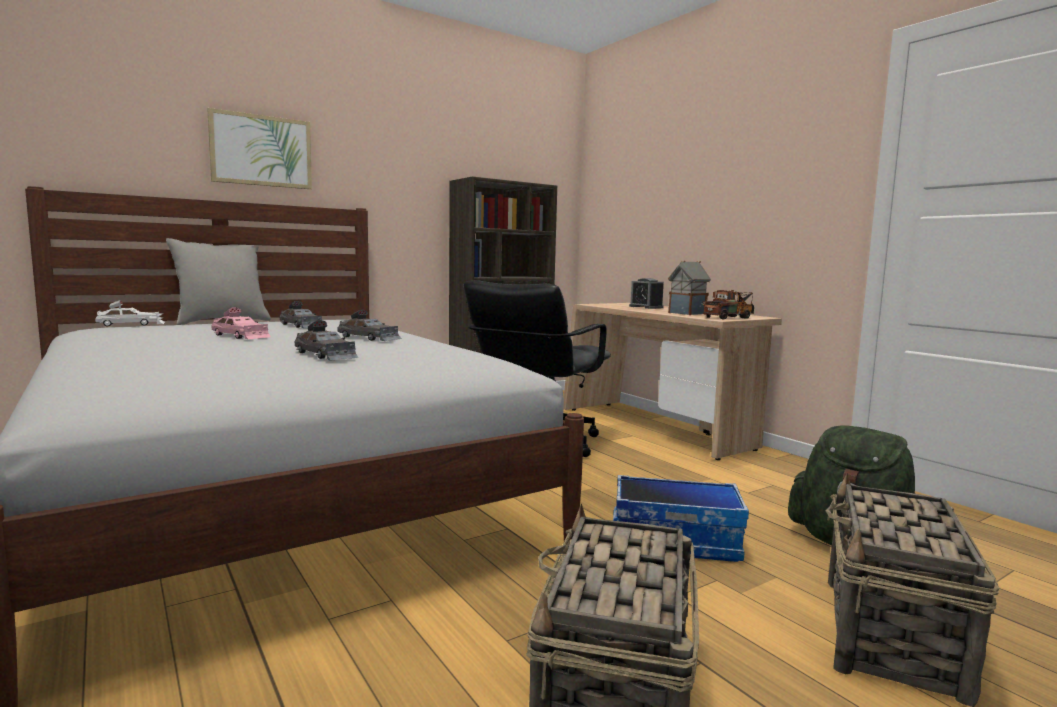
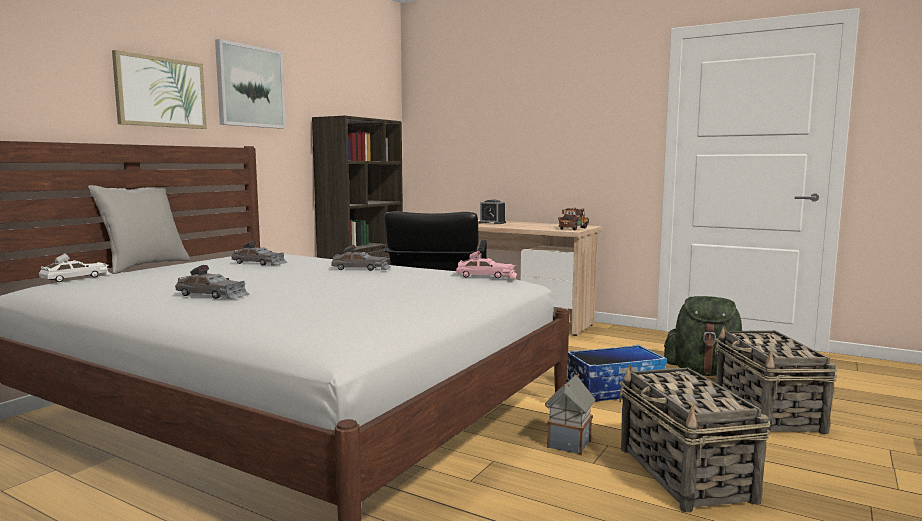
camera: 25 degrees left, 0 degrees up
pink toy car [211,307,271,339] -> pink toy car moved to [456,251,517,279]
grey toy car [294,320,358,360] -> grey toy car moved to [175,265,249,299]
toy house [668,261,711,315] -> toy house moved to [545,374,596,455]
none -> picture [215,39,286,129]

